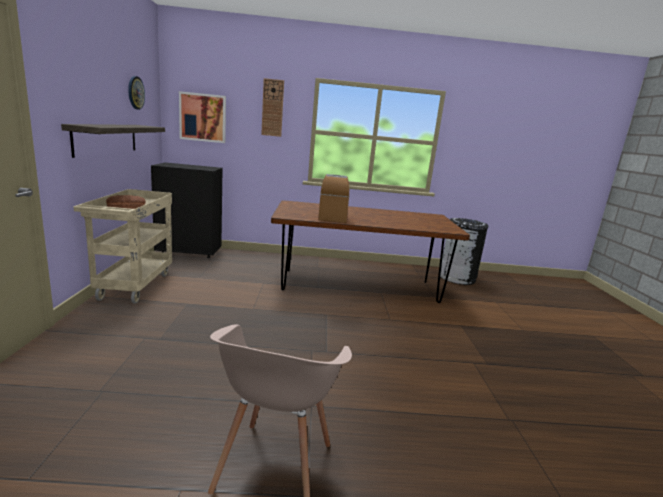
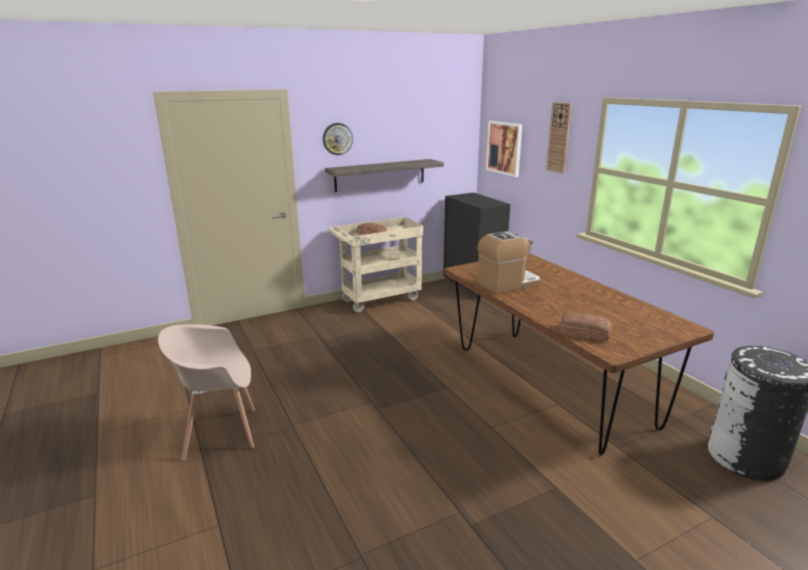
camera: 65 degrees right, 5 degrees up
wall clock [128,76,145,110] -> wall clock moved to [323,123,353,155]
none -> bread [560,312,612,341]

